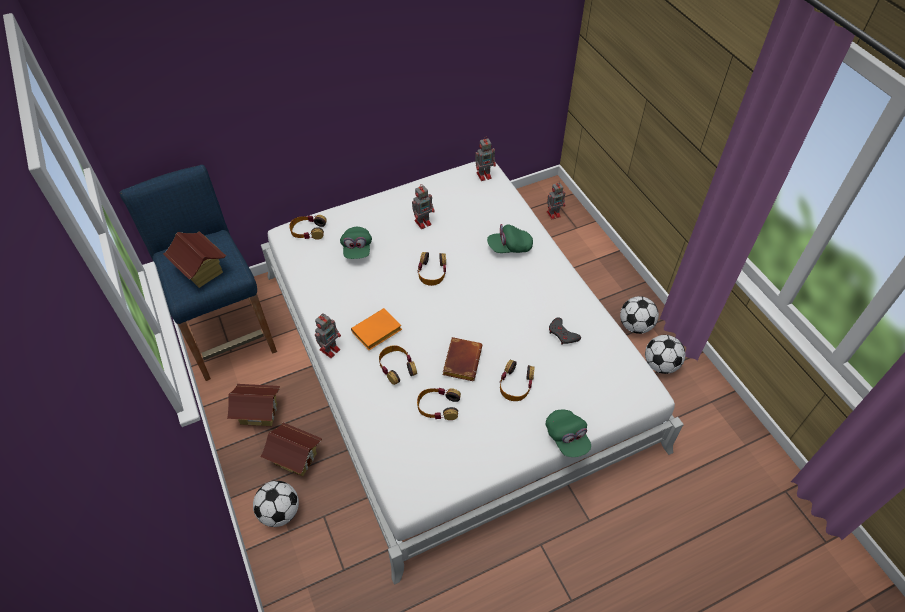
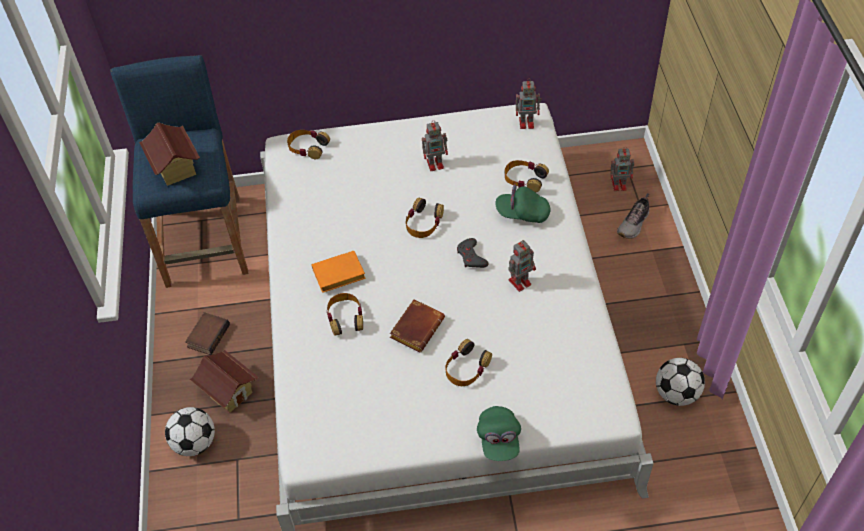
camera: 20 degrees right, 0 degrees up
toy house [227,384,280,426] -> book [185,312,230,355]
toy robot [315,313,341,358] -> toy robot moved to [509,240,536,292]
green cap [340,227,372,259] -> none
headphones [417,388,461,420] -> headphones moved to [505,160,549,192]
grey game controller [549,317,581,345] -> grey game controller moved to [457,238,489,268]
football [620,296,659,334] -> none
none -> shoe [617,193,649,239]

